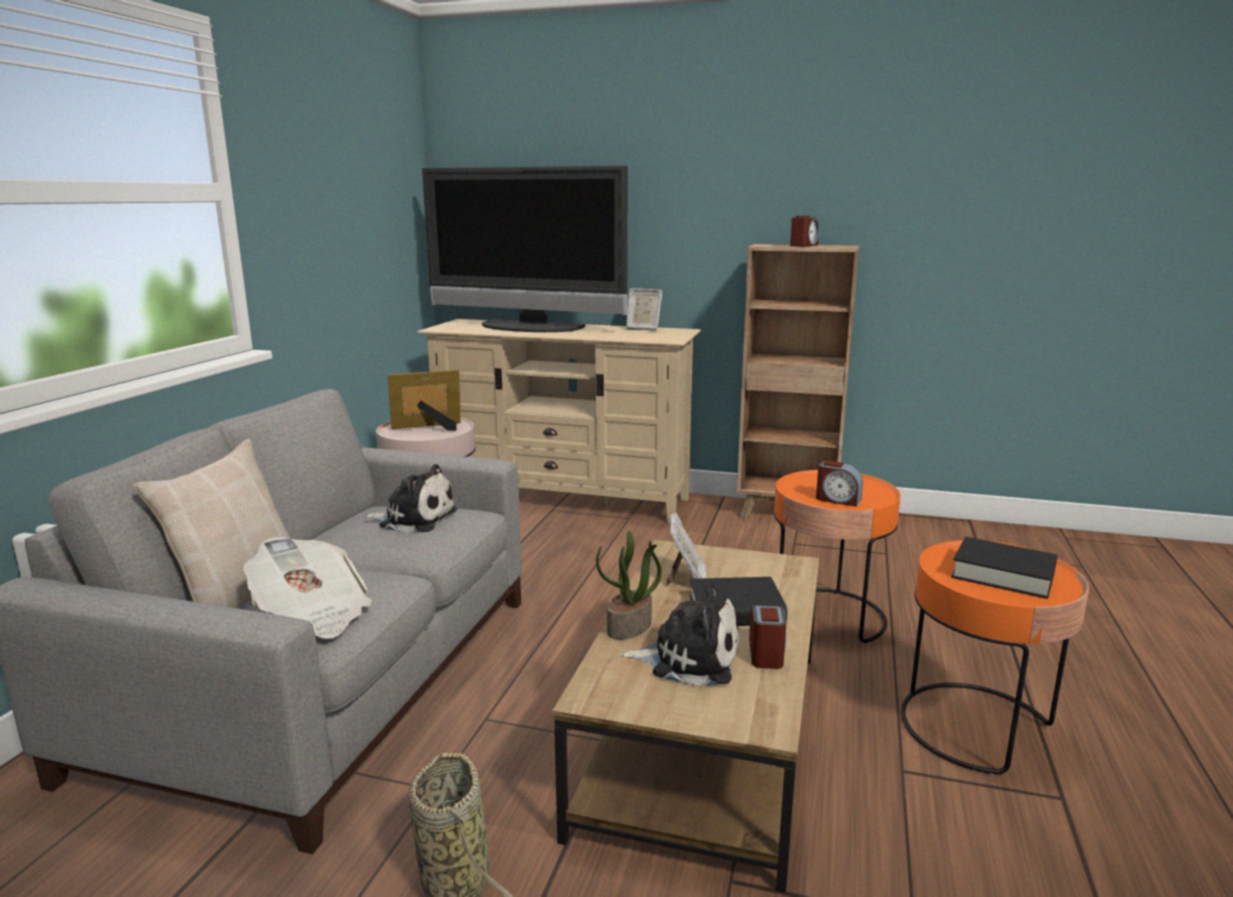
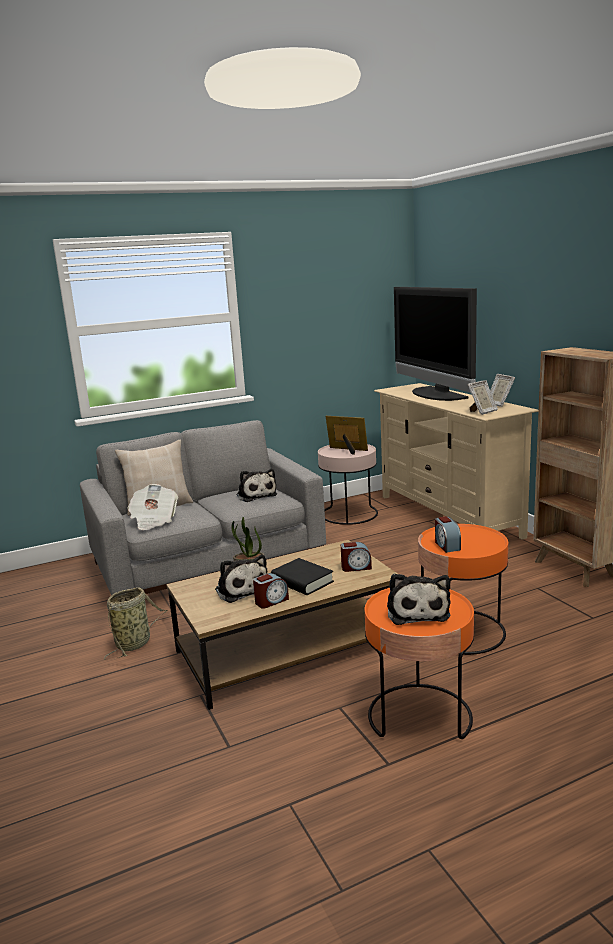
camera: 50 degrees right, 0 degrees up
picture frame [666,513,707,585] -> picture frame moved to [468,380,498,415]
alarm clock [790,216,819,247] -> alarm clock moved to [341,542,372,572]
black book [951,537,1058,599] -> plush toy [387,574,450,625]

